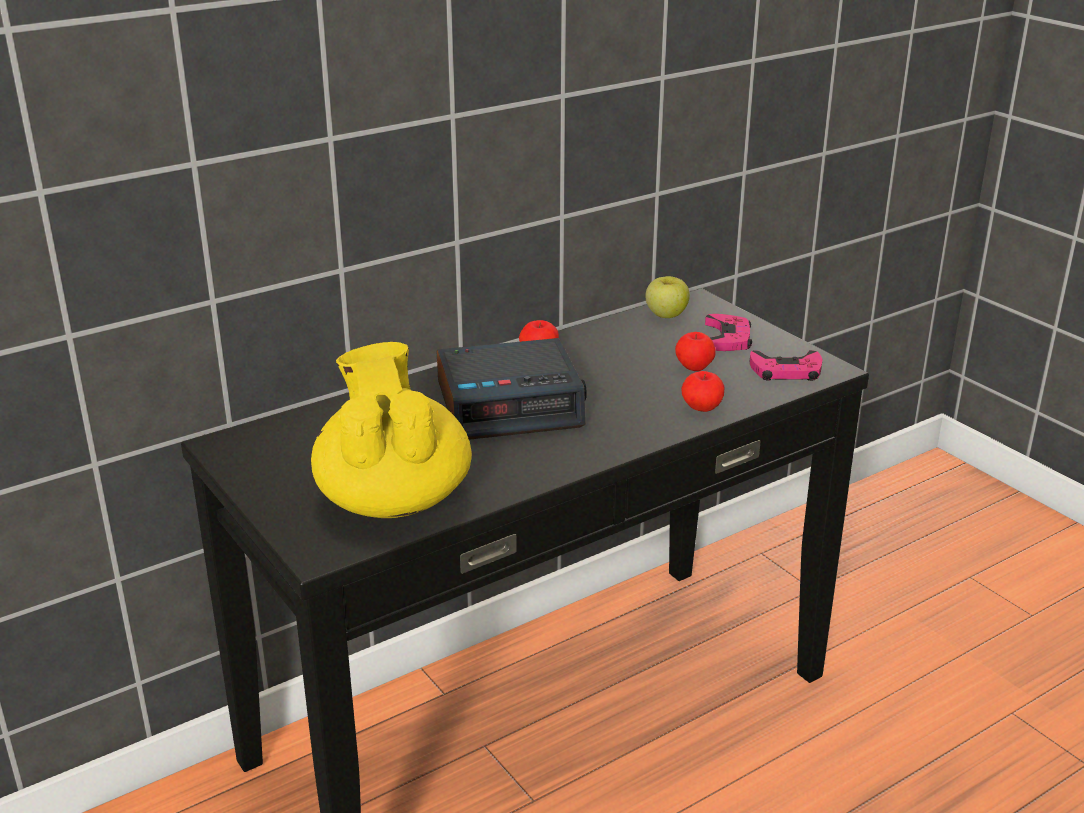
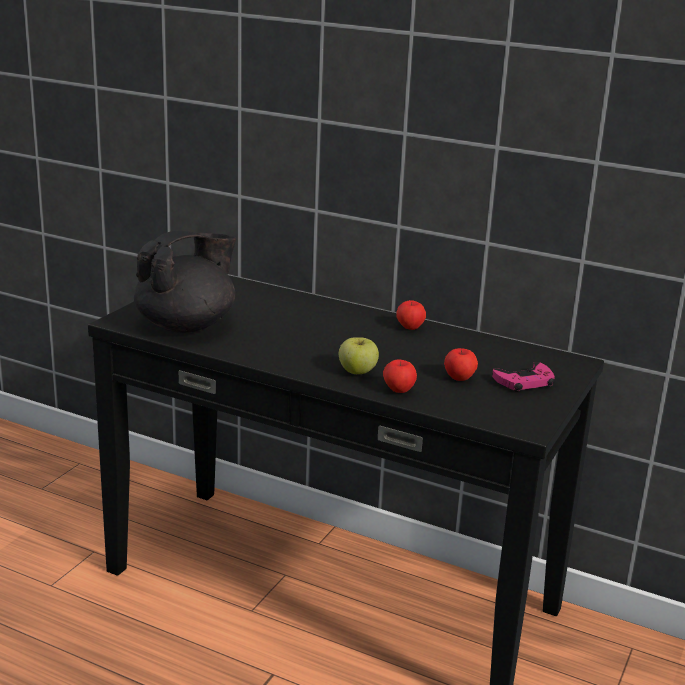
camera: 60 degrees right, 5 degrees down
yellow teapot [311,342,472,518] -> black teapot [134,230,236,333]
alarm clock [437,338,587,440] -> none
apple [645,276,690,318] -> apple moved to [339,337,379,374]
pink game controller [750,350,822,381] -> none

